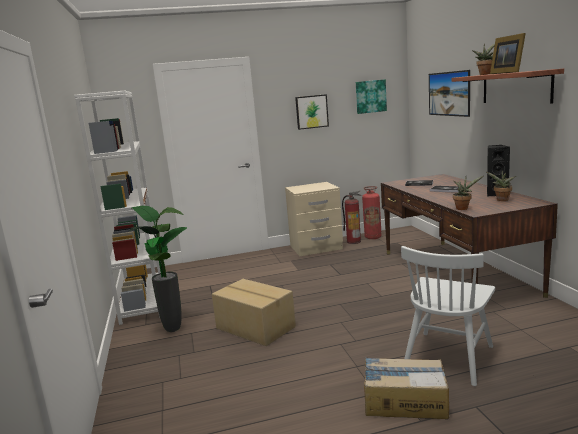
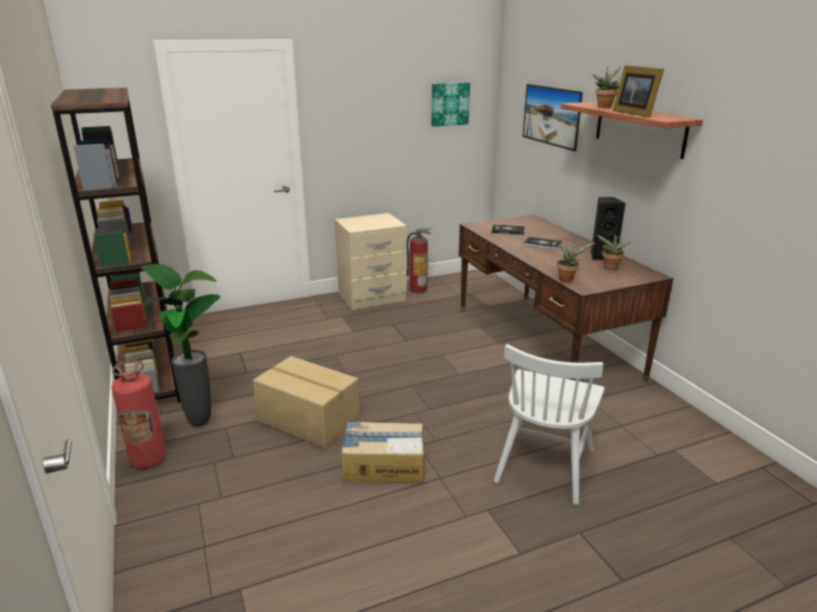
camera: 10 degrees left, 10 degrees up
white bookcase [74,91,161,325] -> brown bookcase [51,88,181,403]
picture [295,94,329,130] -> none
fire extinguisher [362,186,382,239] -> fire extinguisher moved to [112,360,167,469]
cardboard box [364,357,449,419] -> cardboard box moved to [341,421,425,483]

